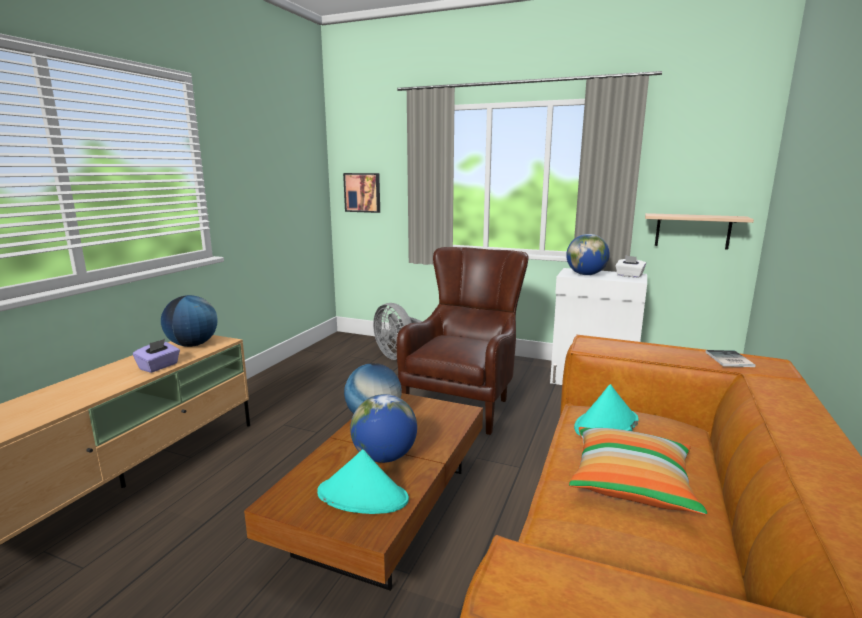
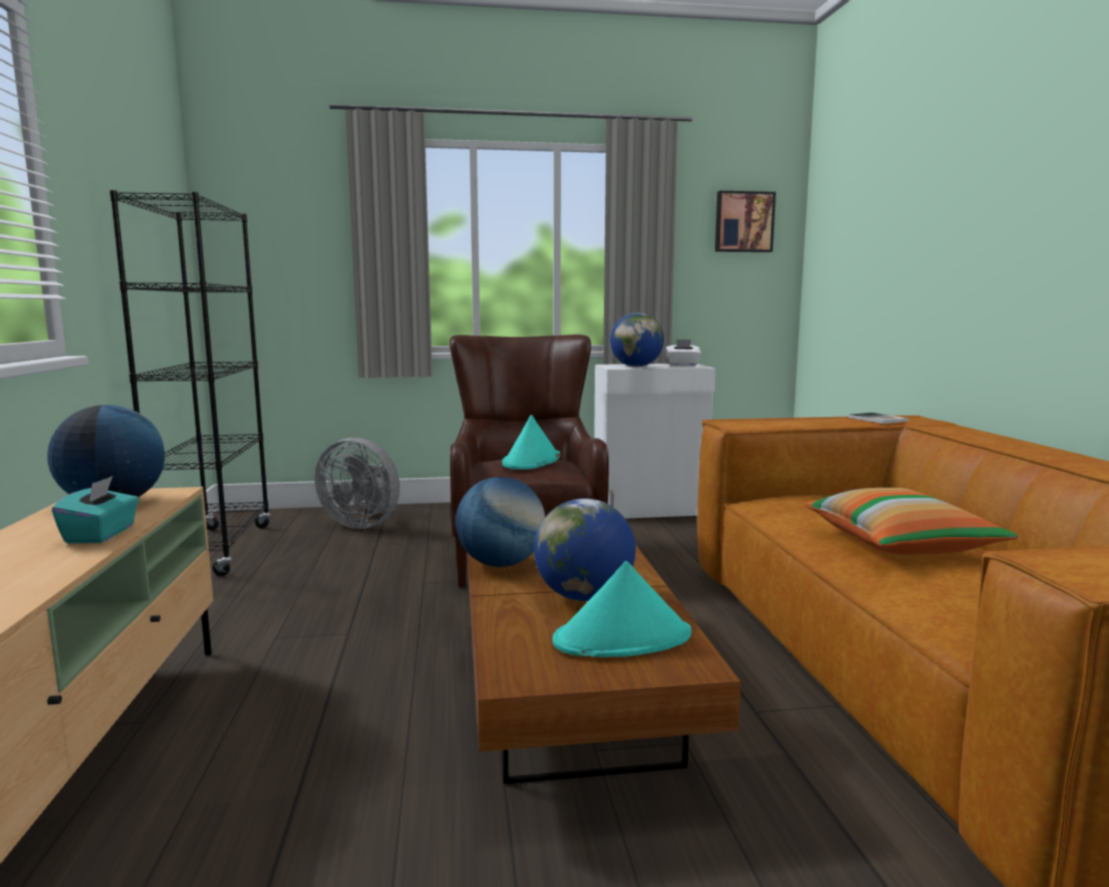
camera: 30 degrees left, 5 degrees down
purple tissue box [133,339,180,373] -> turquoise tissue box [52,476,139,543]
picture [343,173,380,213] -> picture moved to [715,191,776,252]
turquoise hat [574,384,638,436] -> turquoise hat moved to [502,415,560,470]
shelf [645,213,754,250] -> none
none -> black bookcase [110,190,271,576]

